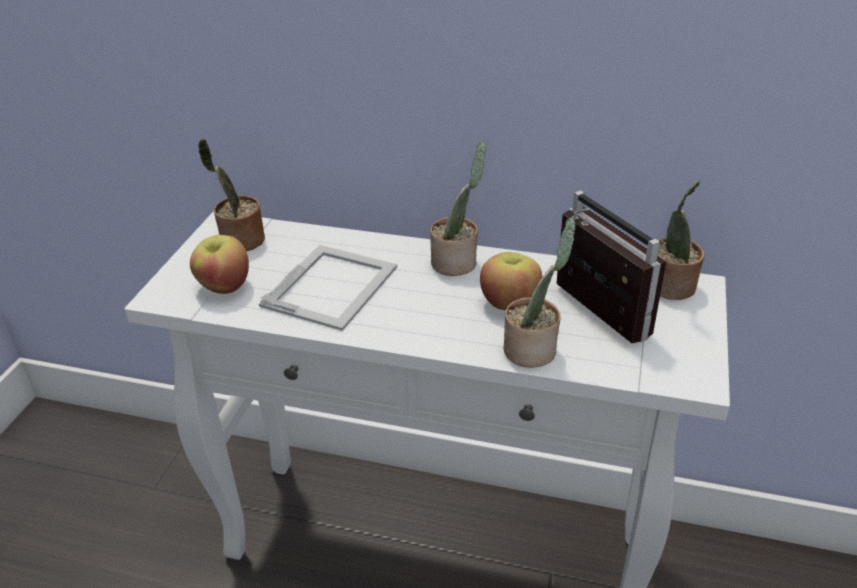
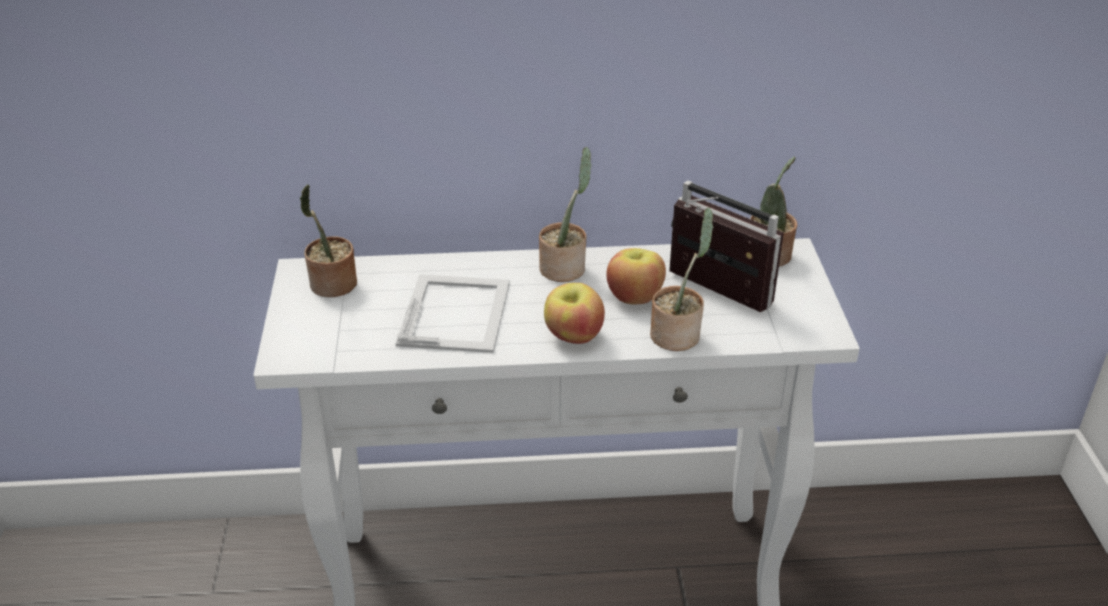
camera: 20 degrees left, 0 degrees up
apple [190,235,249,294] -> apple moved to [544,283,605,344]

